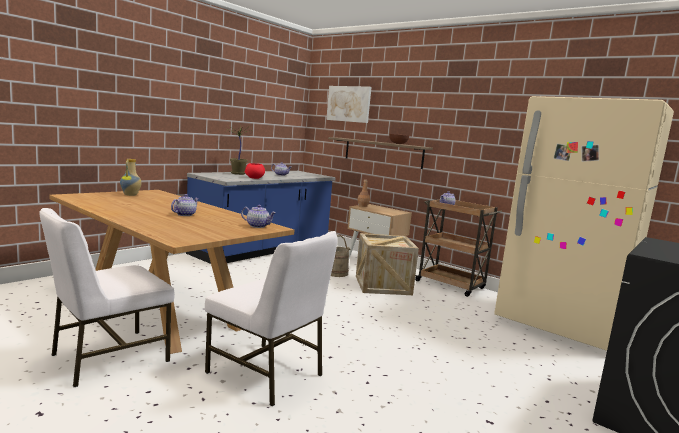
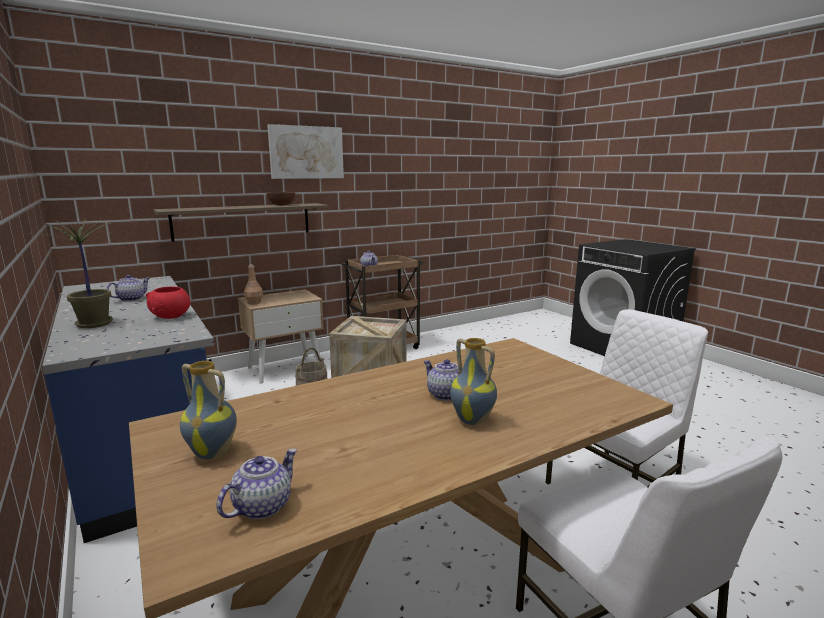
camera: 70 degrees left, 5 degrees up
teapot [241,205,276,228] -> teapot moved to [216,449,297,519]
picture [326,86,371,123] -> picture moved to [267,124,344,179]
beige fridge [494,96,674,351] -> none
none -> vase [450,338,497,425]

